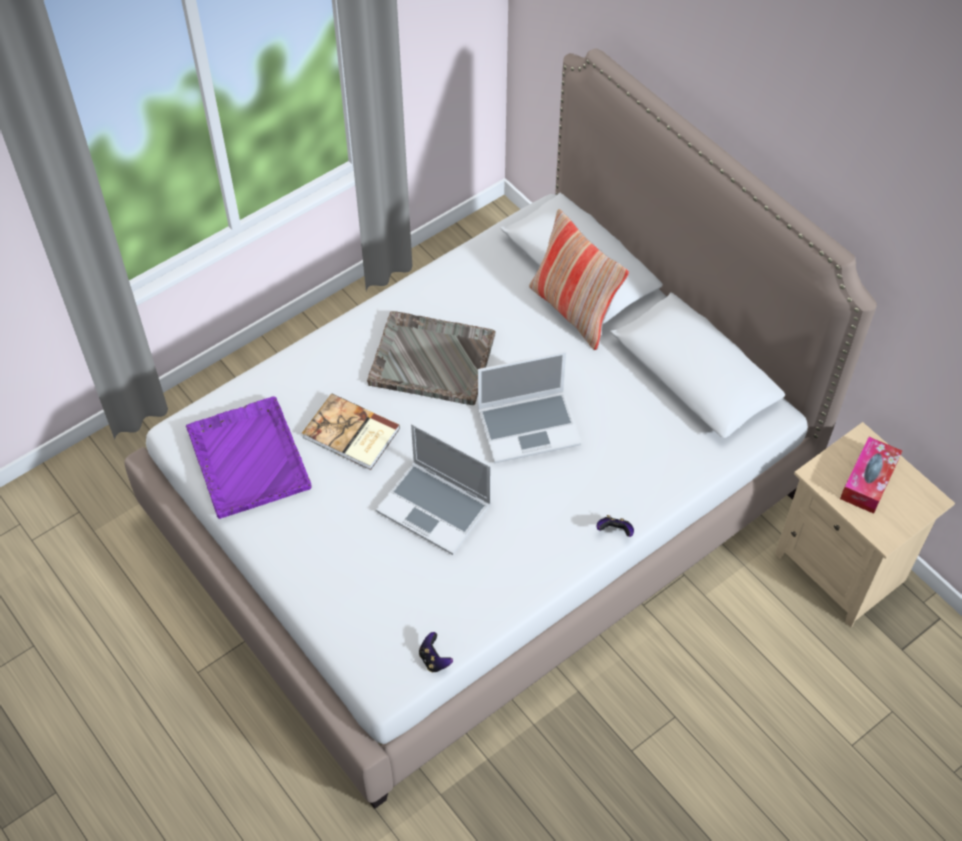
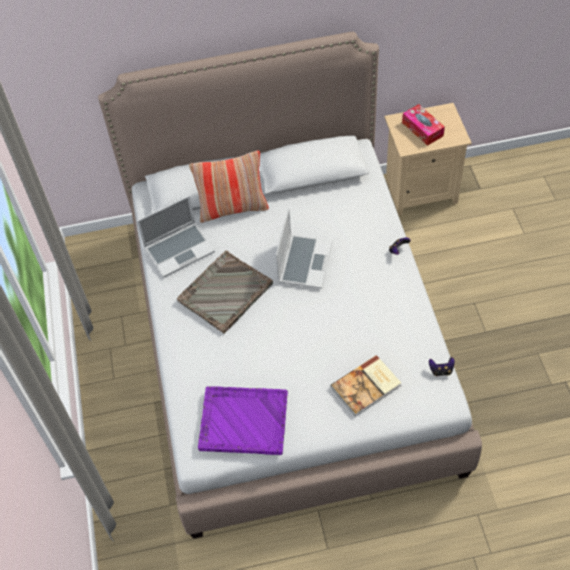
camera: 60 degrees left, 0 degrees up
book [302,393,400,470] -> book moved to [331,355,401,417]
laptop [376,423,491,555] -> laptop moved to [137,196,215,278]

